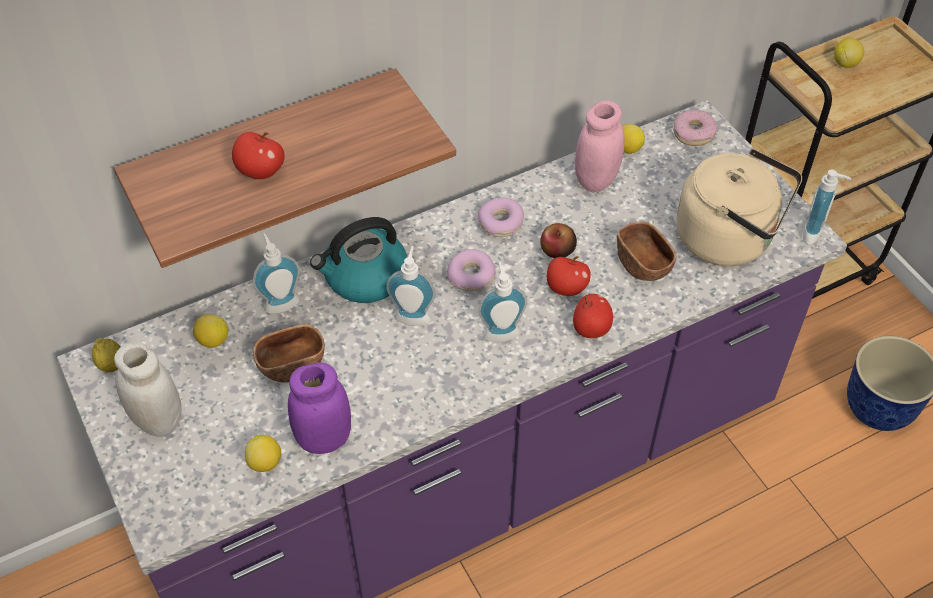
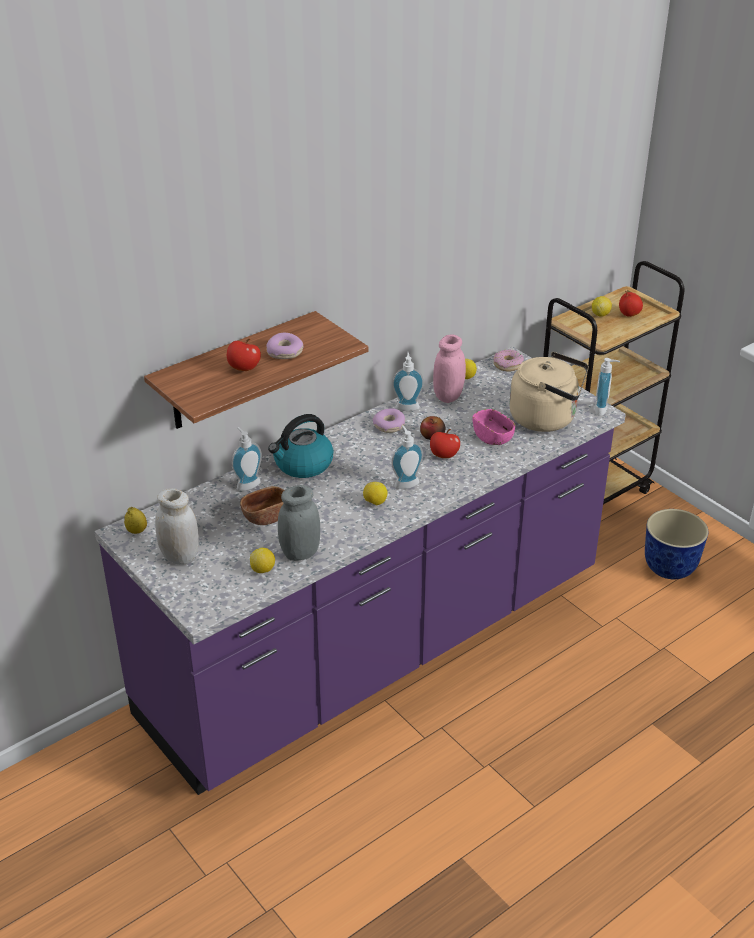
camera: 10 degrees left, 15 degrees down
lemon [193,314,228,348] -> lemon moved to [363,482,388,505]
purple jar [288,363,351,454] -> grey jar [278,485,320,561]
soap dispenser [386,246,435,326] -> soap dispenser moved to [392,352,424,411]
donut [447,249,496,292] -> donut moved to [267,333,304,359]
apple [573,294,613,338] -> apple moved to [619,291,643,317]
brown bowl [617,222,676,281] -> pink bowl [472,409,515,445]

